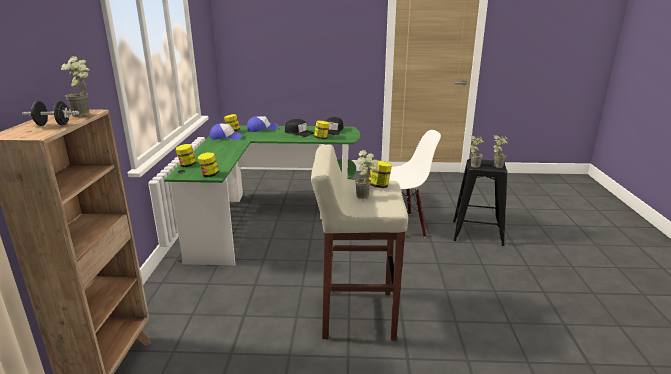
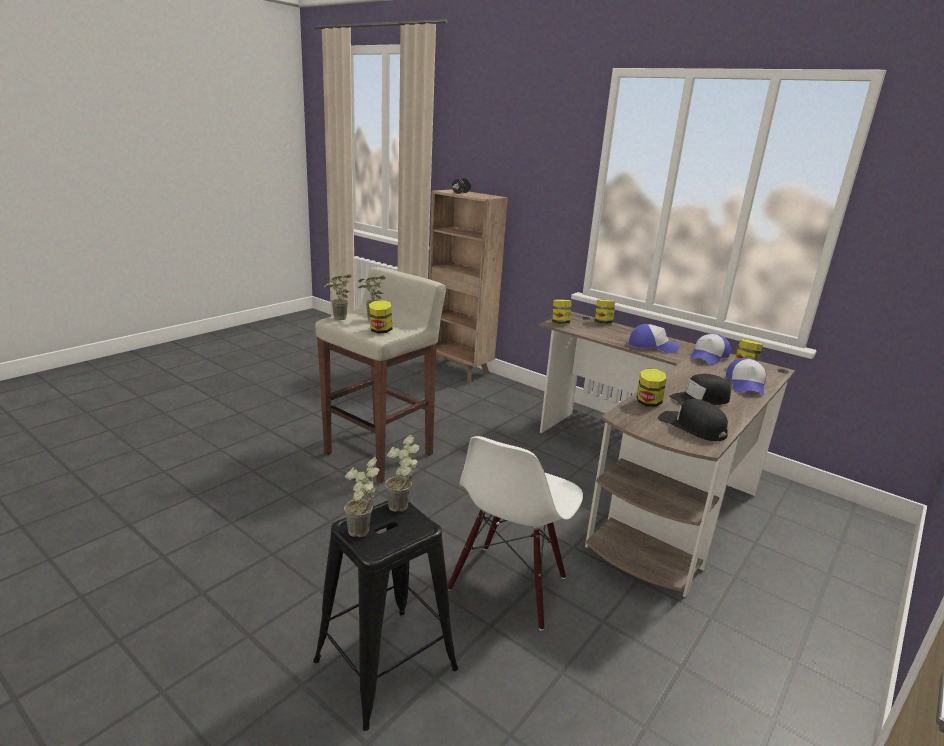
camera: 125 degrees right, 0 degrees up
potted plant [61,56,90,117] -> potted plant moved to [324,274,352,320]
green desk [164,125,360,265] -> brown desk [539,311,795,597]
none -> cap [629,324,681,353]

